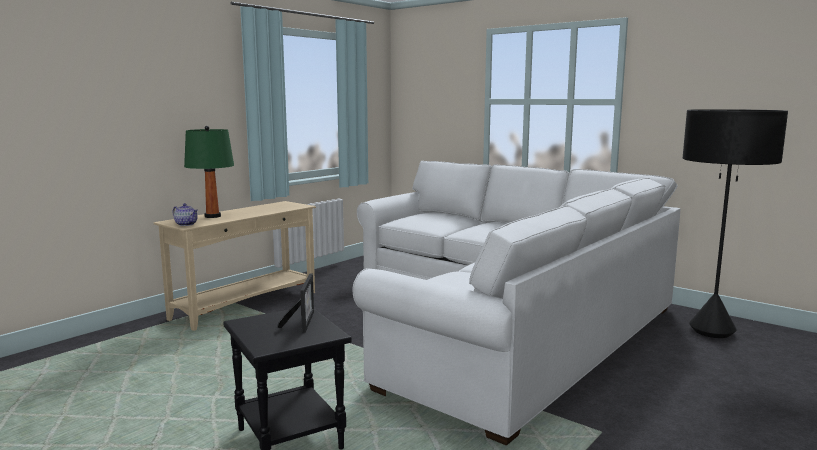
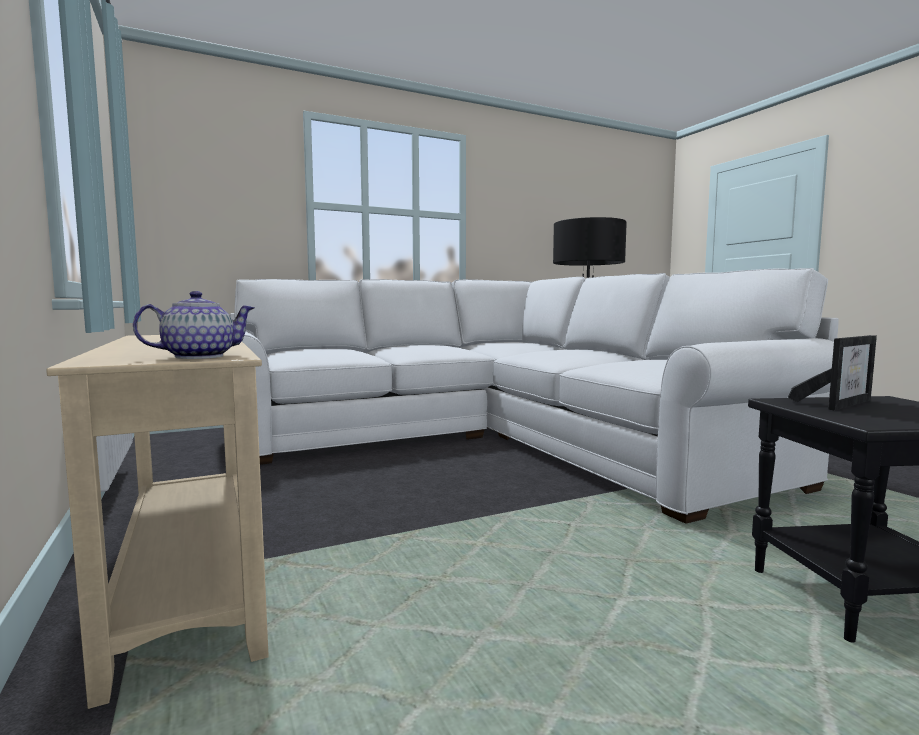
camera: 65 degrees left, 5 degrees down
green table lamp [184,126,234,218] -> none
picture frame [277,273,314,333] -> picture frame turned 120 degrees clockwise [788,335,877,410]

